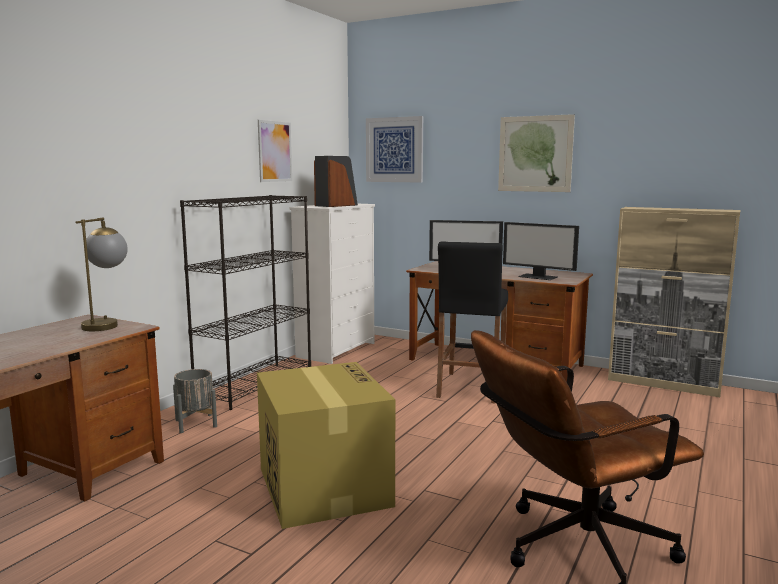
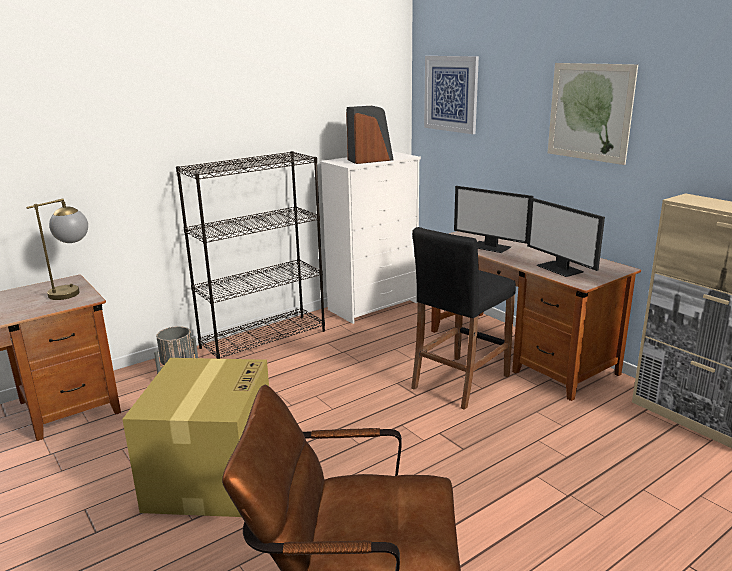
camera: 25 degrees right, 10 degrees up
picture [258,120,292,182] -> none

